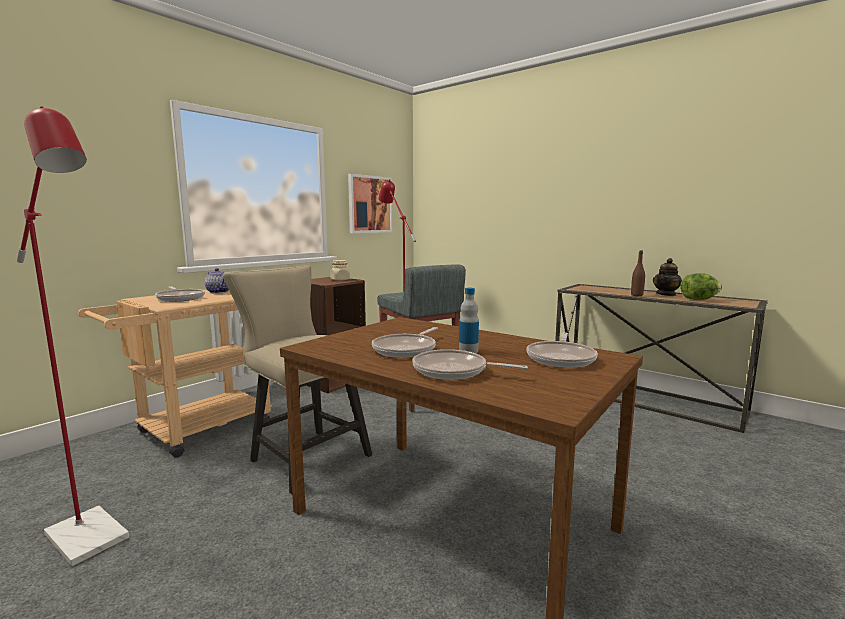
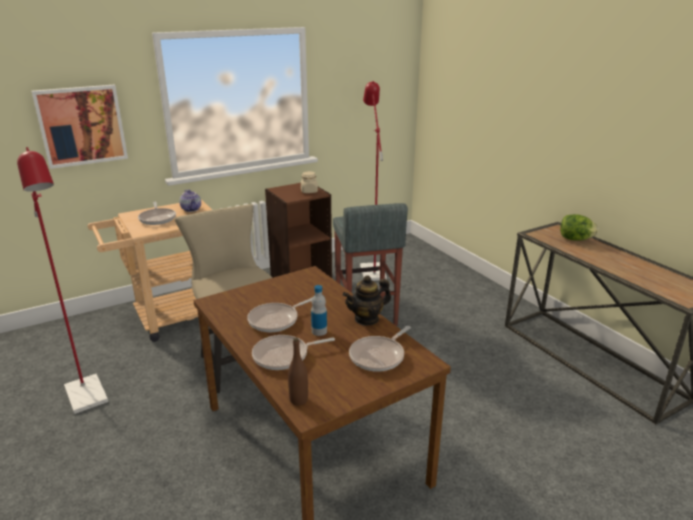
camera: 20 degrees right, 15 degrees up
picture [348,174,392,233] -> picture moved to [32,85,128,169]
frying pan [412,349,528,380] -> frying pan turned 60 degrees counterclockwise [252,335,335,370]
brown bottle [631,250,645,296] -> brown bottle moved to [288,338,308,406]
teapot [653,258,682,296] -> teapot moved to [343,275,391,326]
lettuce [680,273,722,300] -> lettuce moved to [560,214,598,241]

